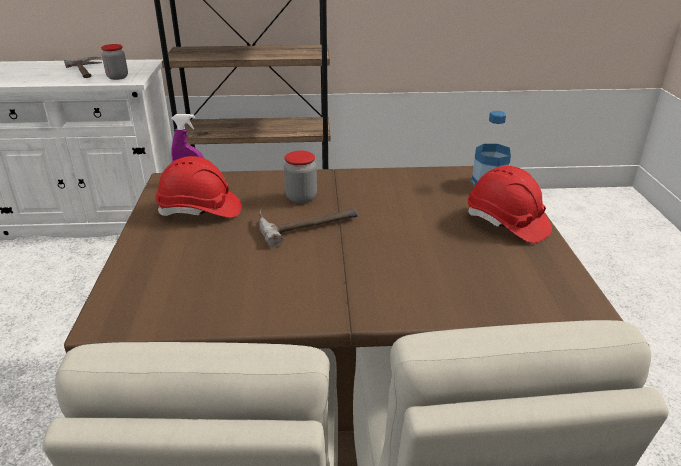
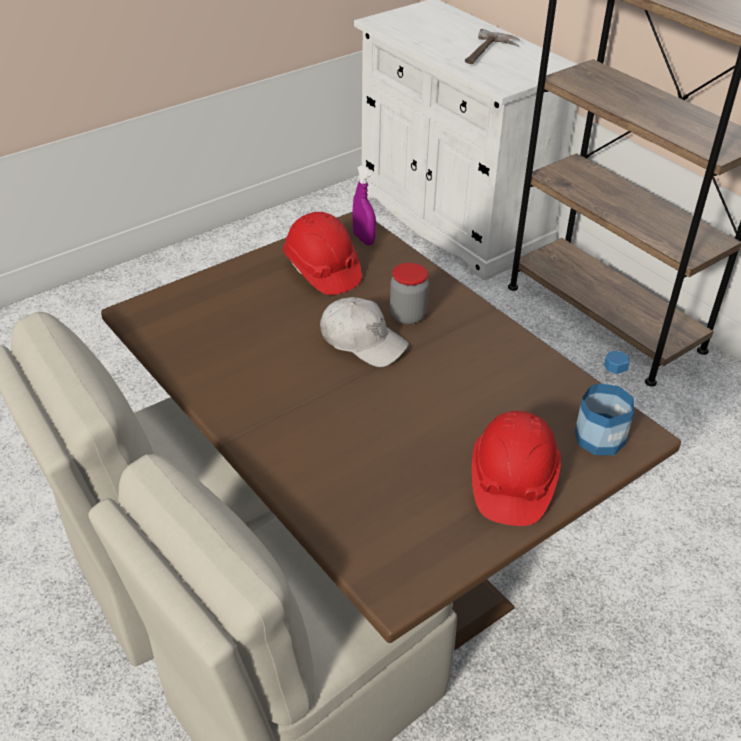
camera: 55 degrees right, 10 degrees up
jar [101,44,128,80] -> none
hammer [259,208,358,247] -> white cap [320,297,409,367]

